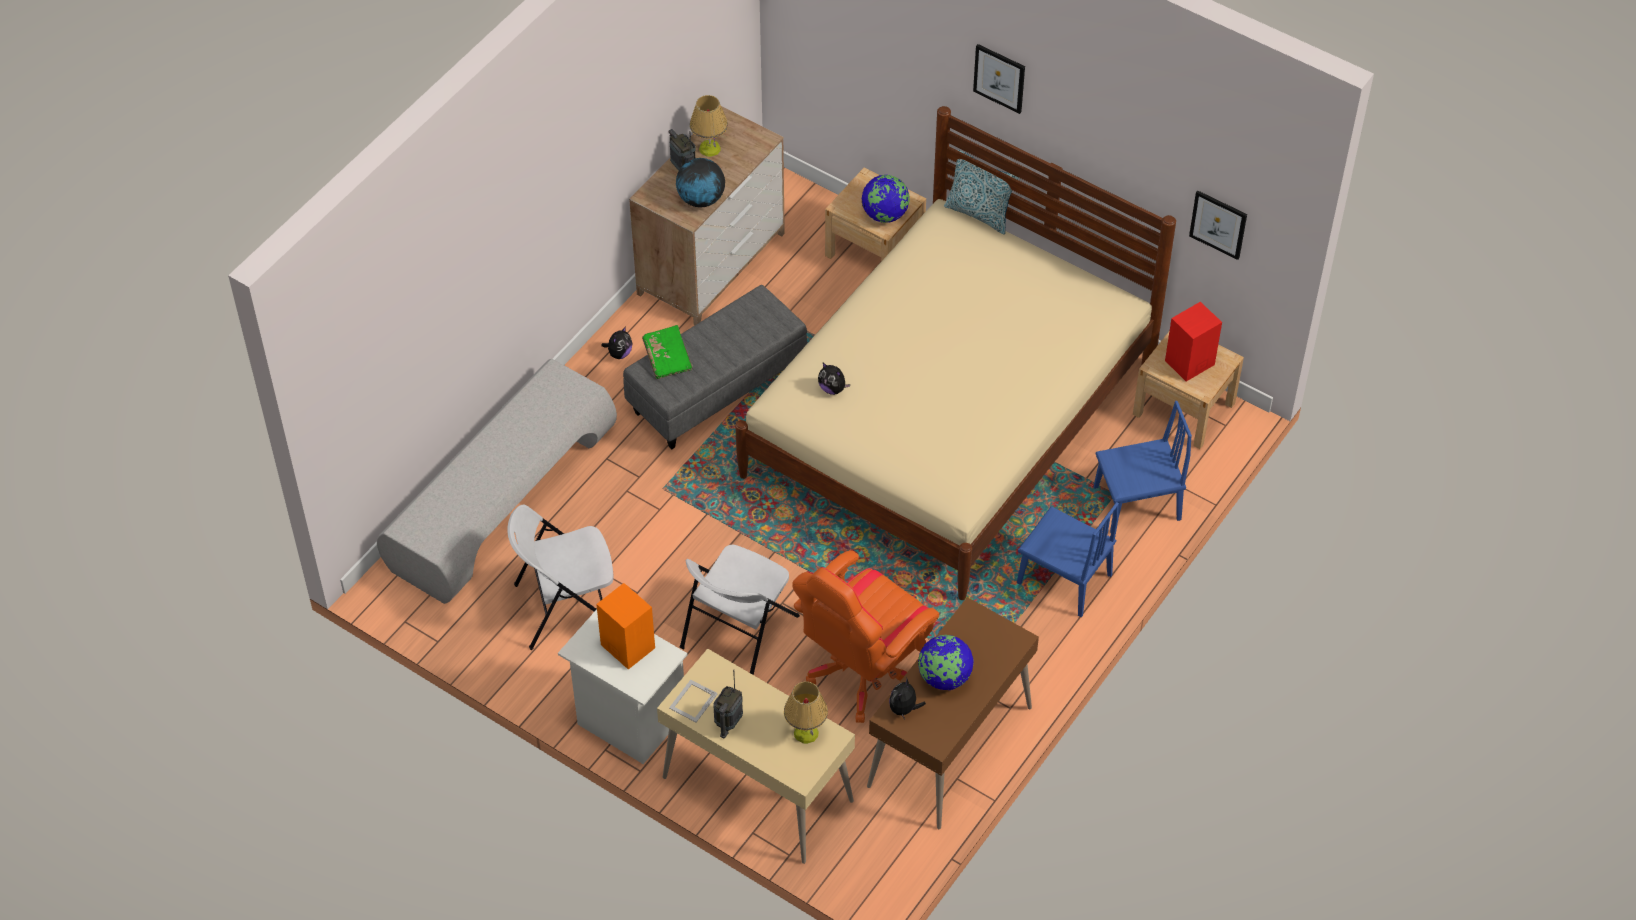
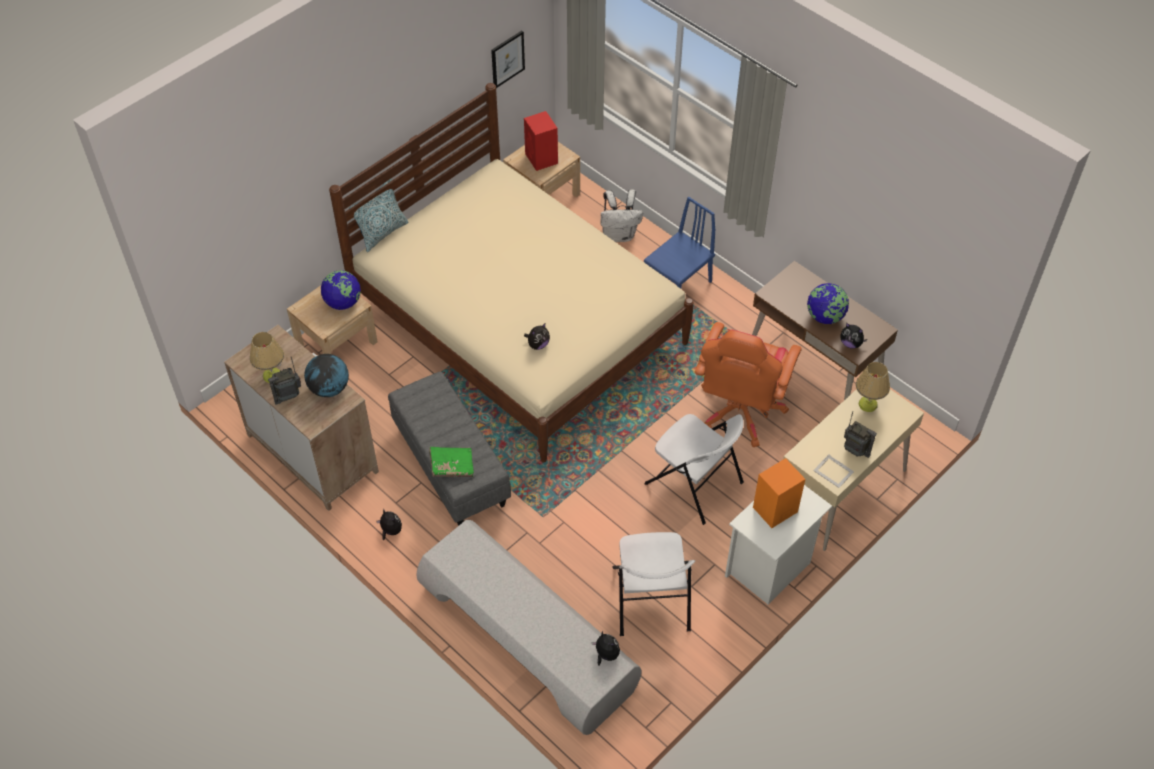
camera: 80 degrees left, 0 degrees up
orange office chair [792,550,939,723] -> orange office chair turned 60 degrees clockwise [695,322,802,447]
picture [973,44,1025,114] -> none
blue chair [1093,401,1192,533] -> white backpack [601,189,643,242]
none -> plush toy [592,631,620,666]

